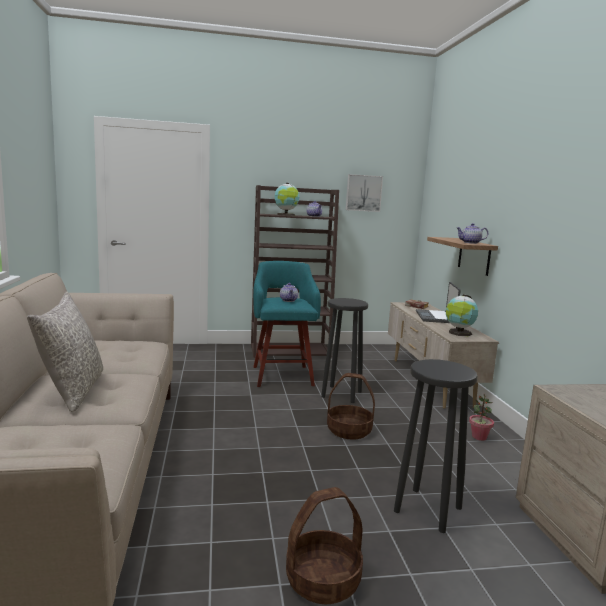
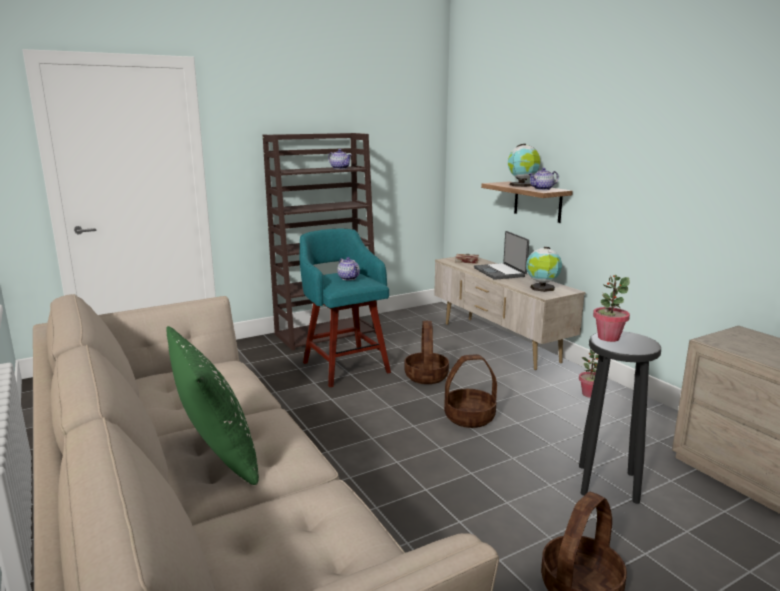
camera: 20 degrees left, 5 degrees up
grey pillow [27,291,103,412] -> green pillow [166,326,259,485]
globe [275,183,299,216] -> globe moved to [508,144,540,187]
black stool [321,298,368,403] -> basket [404,321,449,384]
picture [346,174,383,212] -> none
none -> potted plant [593,275,630,342]

